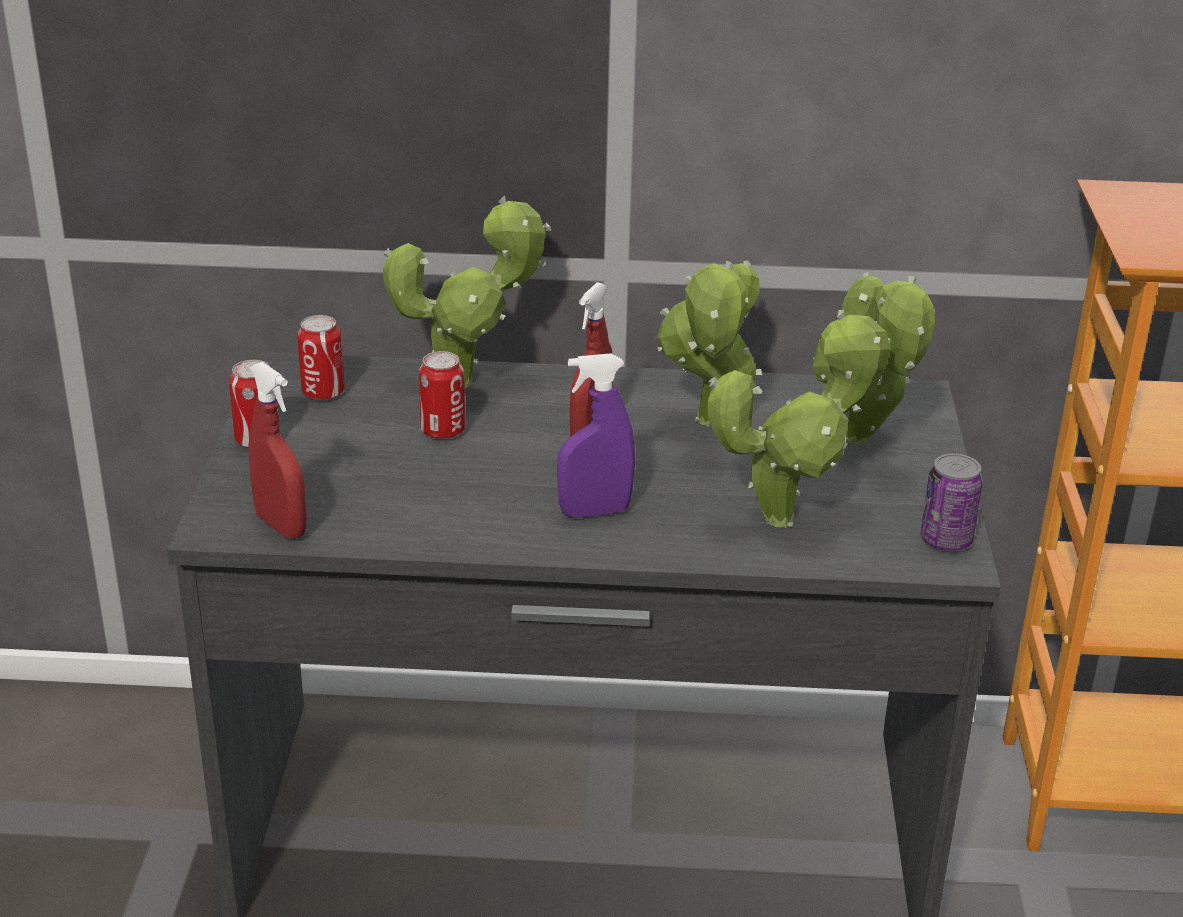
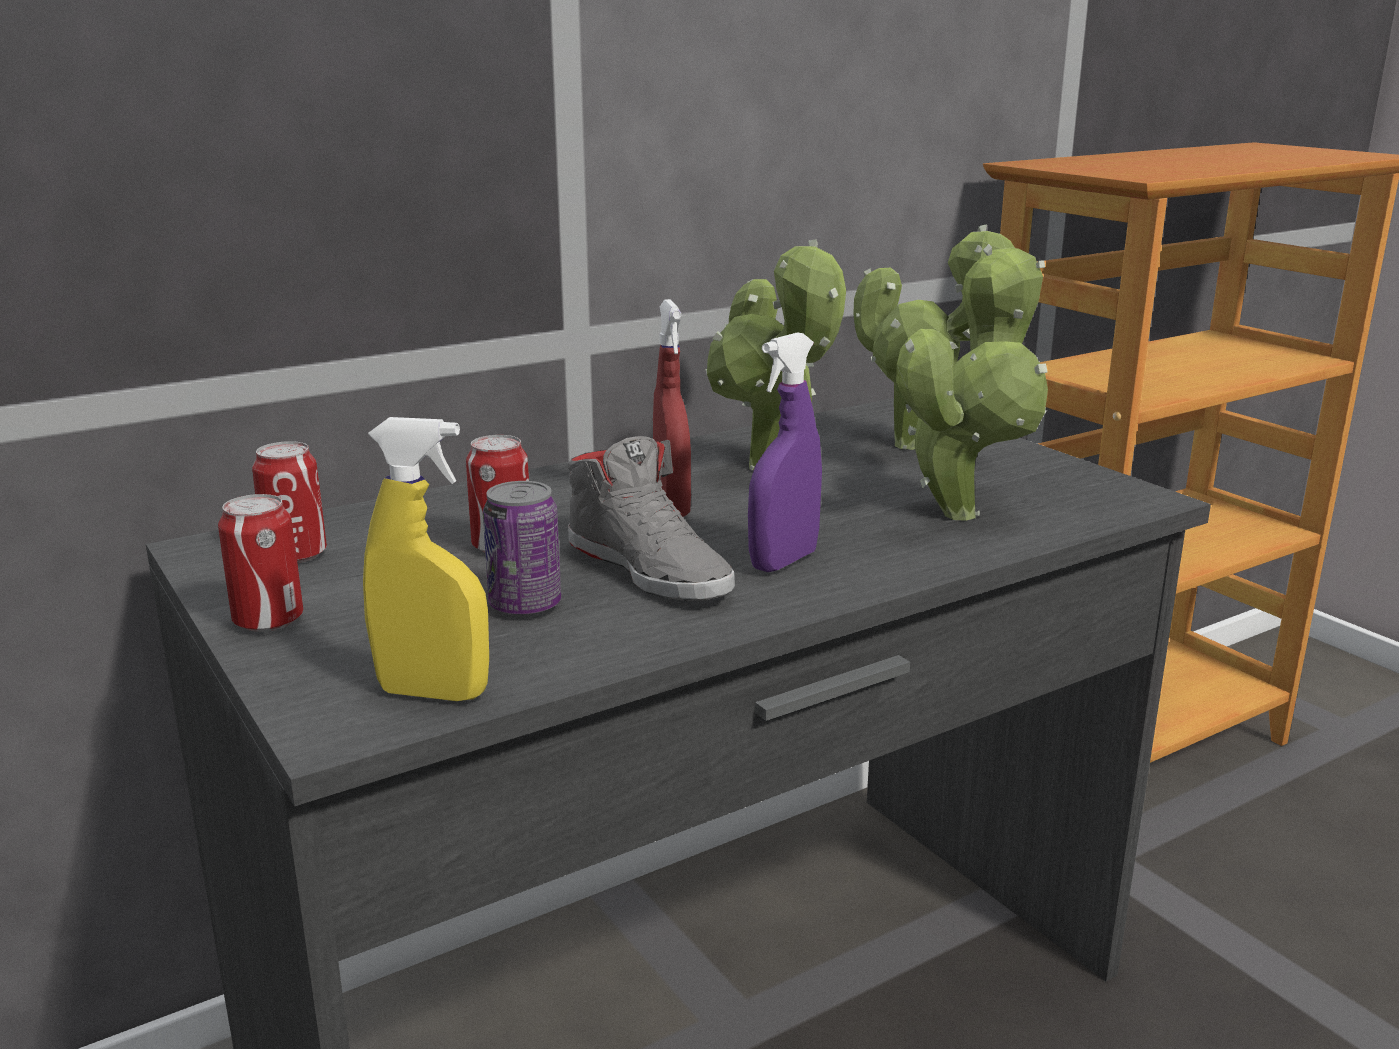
camera: 35 degrees left, 10 degrees down
red spray bottle [249,362,307,539] -> yellow spray bottle [363,417,489,701]
potted plant [383,196,551,390] -> none
can [921,453,983,551] -> can moved to [483,481,561,616]
none -> grey shoe [568,436,735,601]

